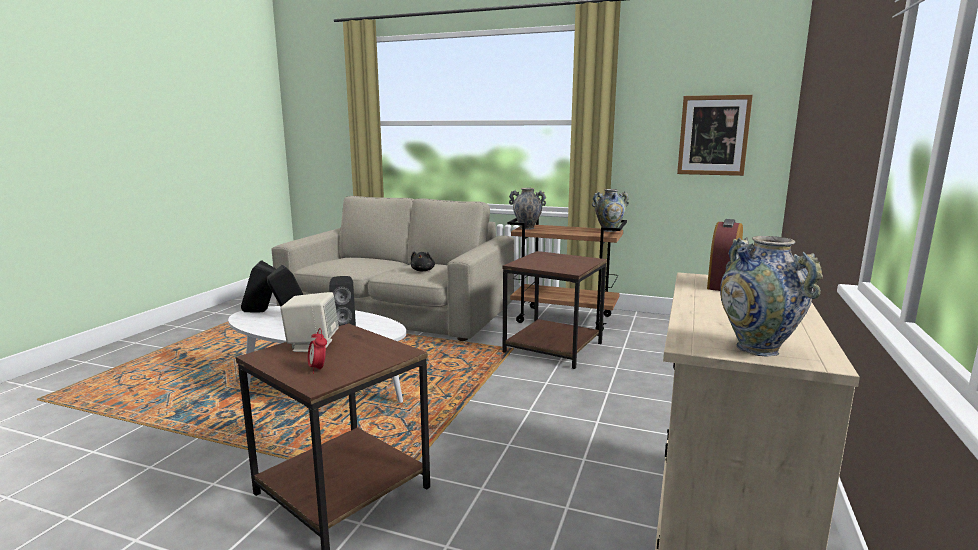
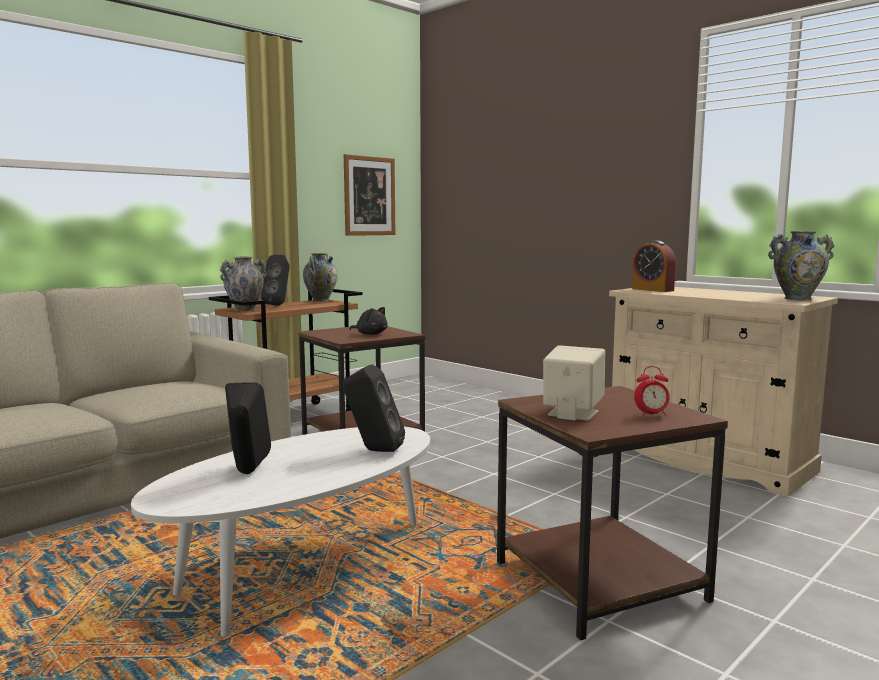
camera: 65 degrees left, 5 degrees down
black speaker [241,260,276,313] -> black speaker moved to [261,255,290,306]
black plush toy [411,252,435,271] -> black plush toy moved to [349,307,388,335]

